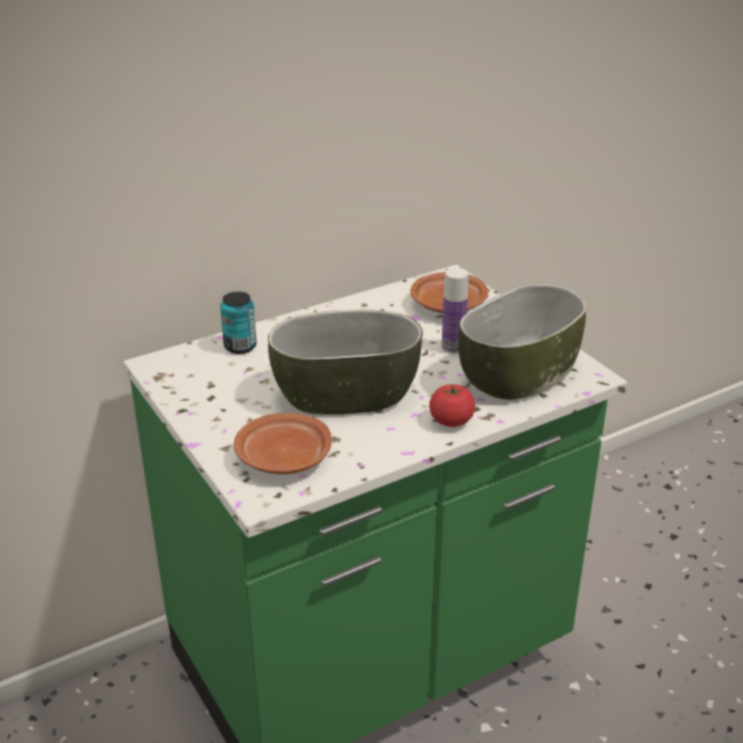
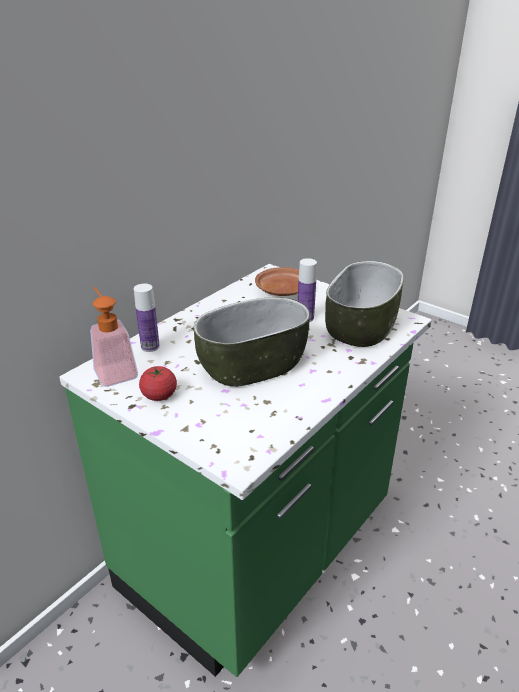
camera: 20 degrees left, 0 degrees up
can [220,292,257,354] -> bottle [134,284,160,352]
brown plate [234,413,332,474] -> none
tomato [429,384,475,427] -> tomato moved to [139,366,177,401]
none -> soap dispenser [90,287,138,387]

